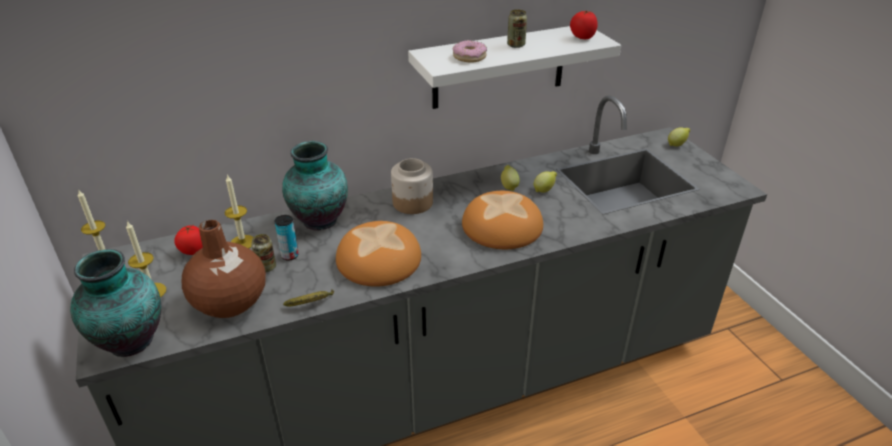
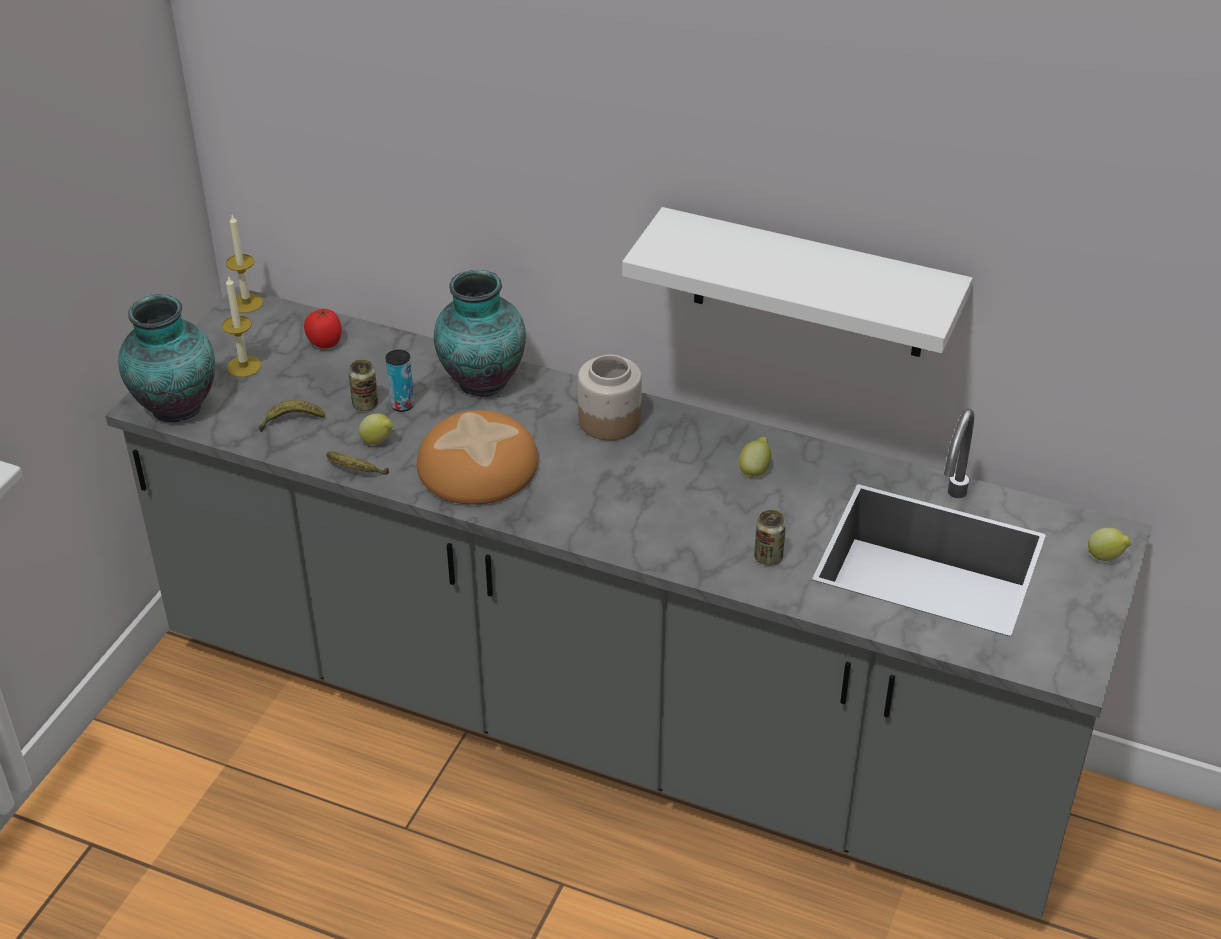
camera: 45 degrees right, 5 degrees up
brown vase [182,220,266,318] -> banana [259,400,325,432]
candle [225,174,253,248] -> none
donut [453,40,487,63] -> none
bread [462,191,543,249] -> none
can [507,10,527,48] -> can moved to [754,510,786,566]
lemon [534,171,557,193] -> lemon moved to [359,413,393,445]
tomato [570,10,598,39] -> none

